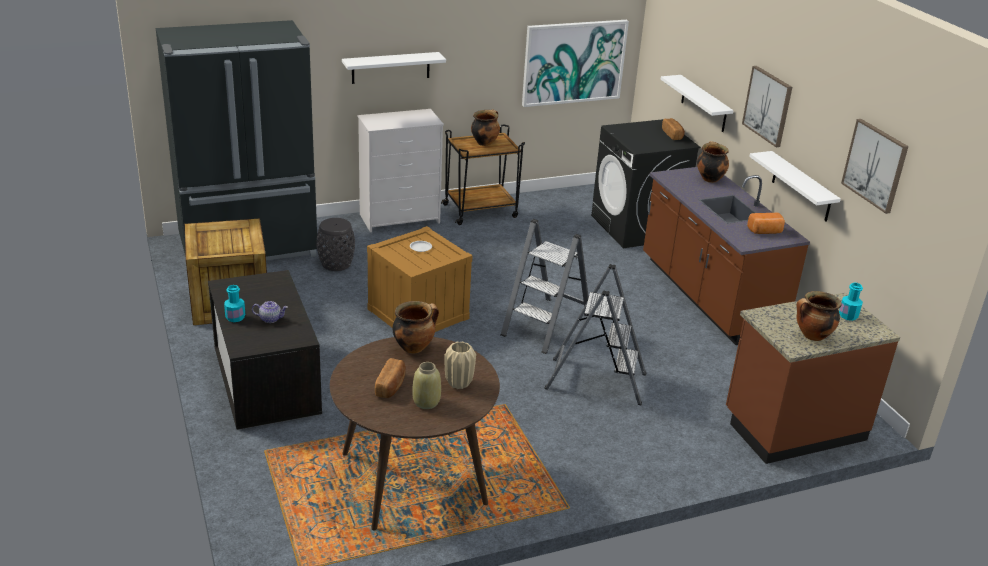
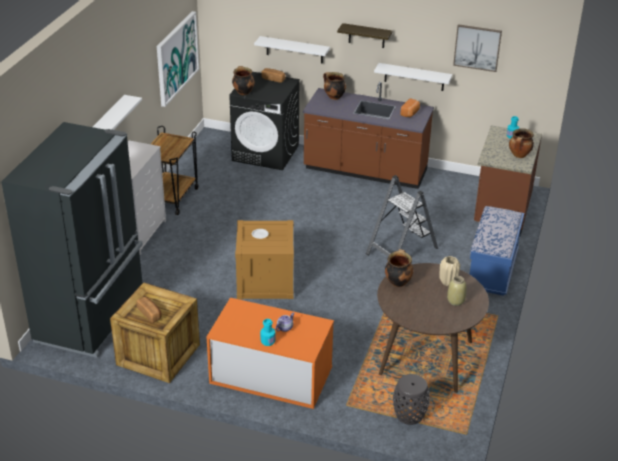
camera: 50 degrees left, 5 degrees up
black cabinet [208,270,322,430] -> orange cabinet [207,298,334,409]
grey stool [316,218,355,271] -> grey stool moved to [393,374,430,425]
bread [375,358,406,398] -> bread moved to [137,297,162,323]
cooking pot [471,109,500,146] -> cooking pot moved to [232,66,254,95]
grey step ladder [500,219,589,354] -> none
picture [742,66,792,147] -> shelf [337,23,392,48]
none -> blue bench [470,206,524,296]

